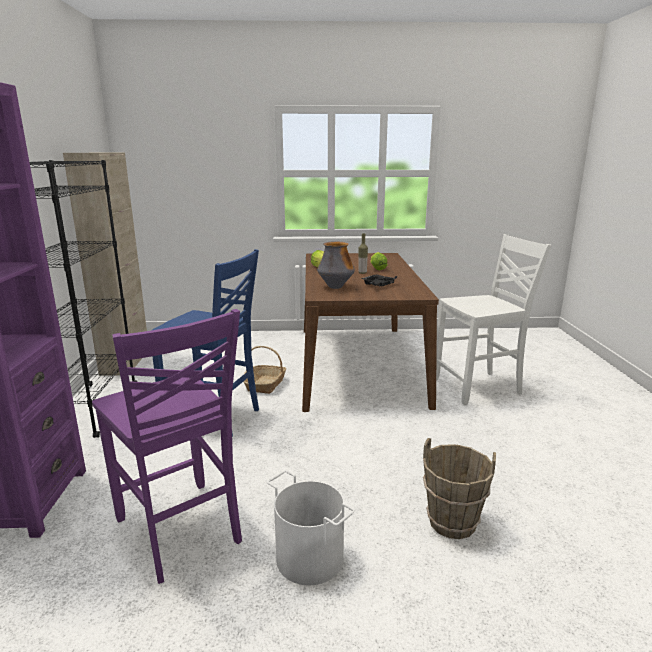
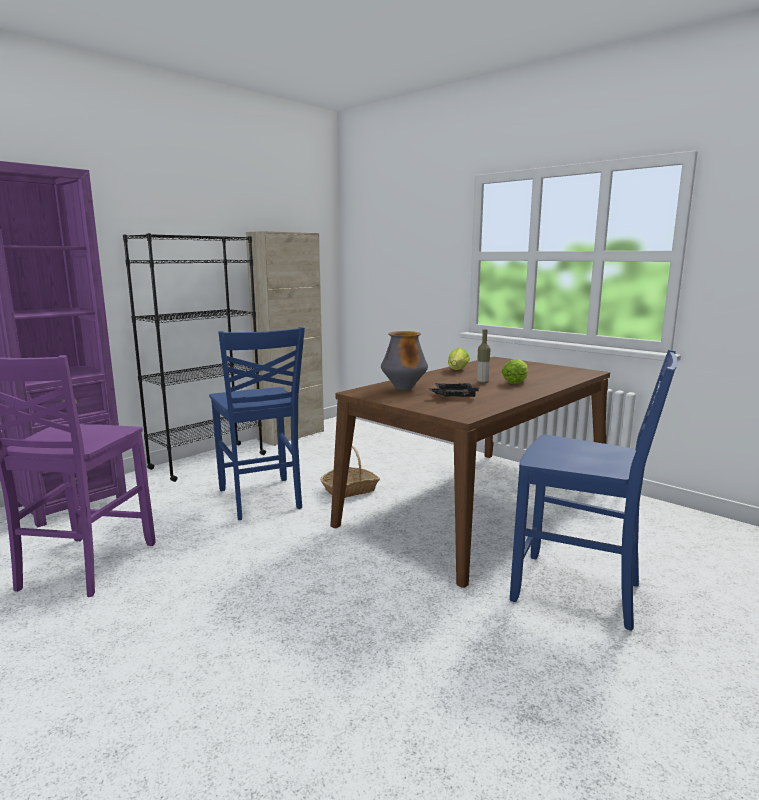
camera: 45 degrees right, 5 degrees down
white bucket [267,470,355,585] -> none
brown bucket [423,438,496,539] -> none
white chair [436,234,551,405] -> blue chair [510,350,678,631]

